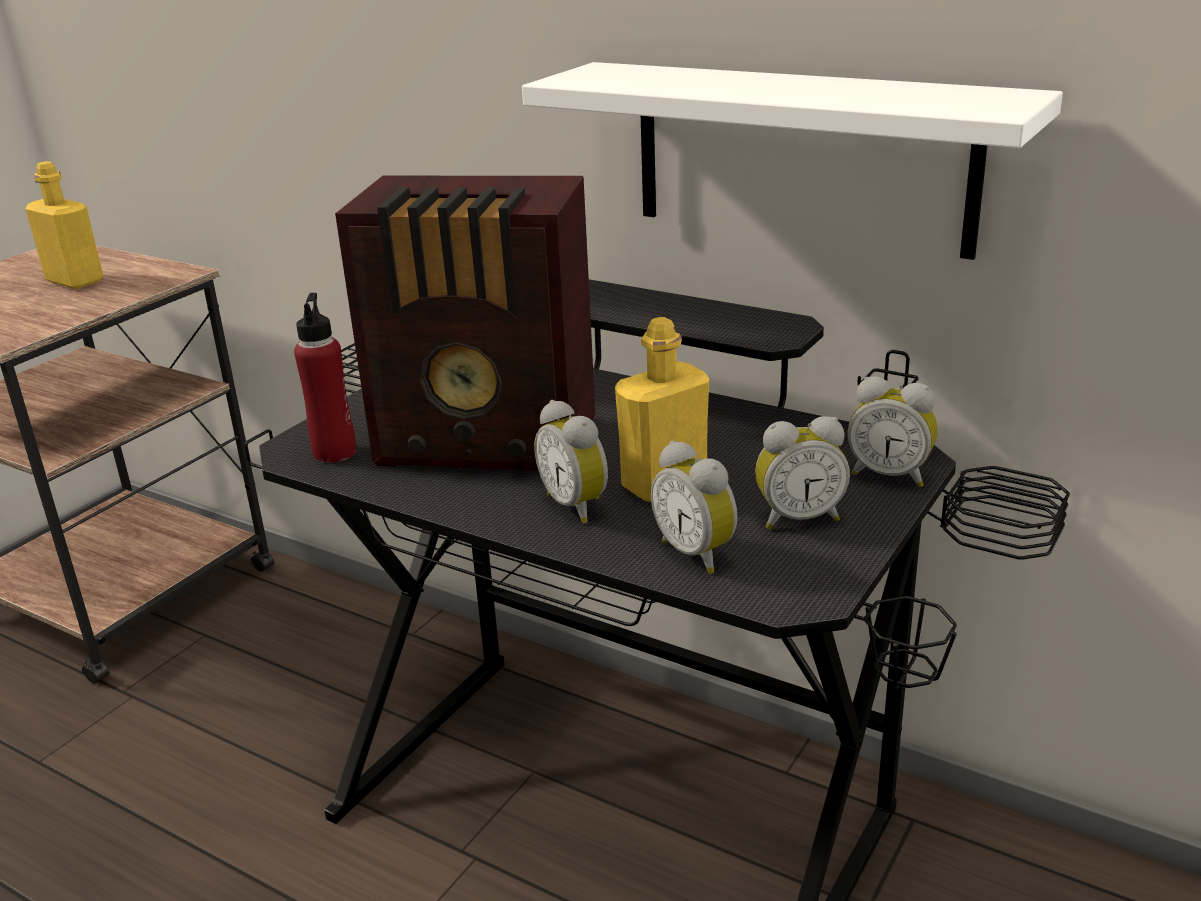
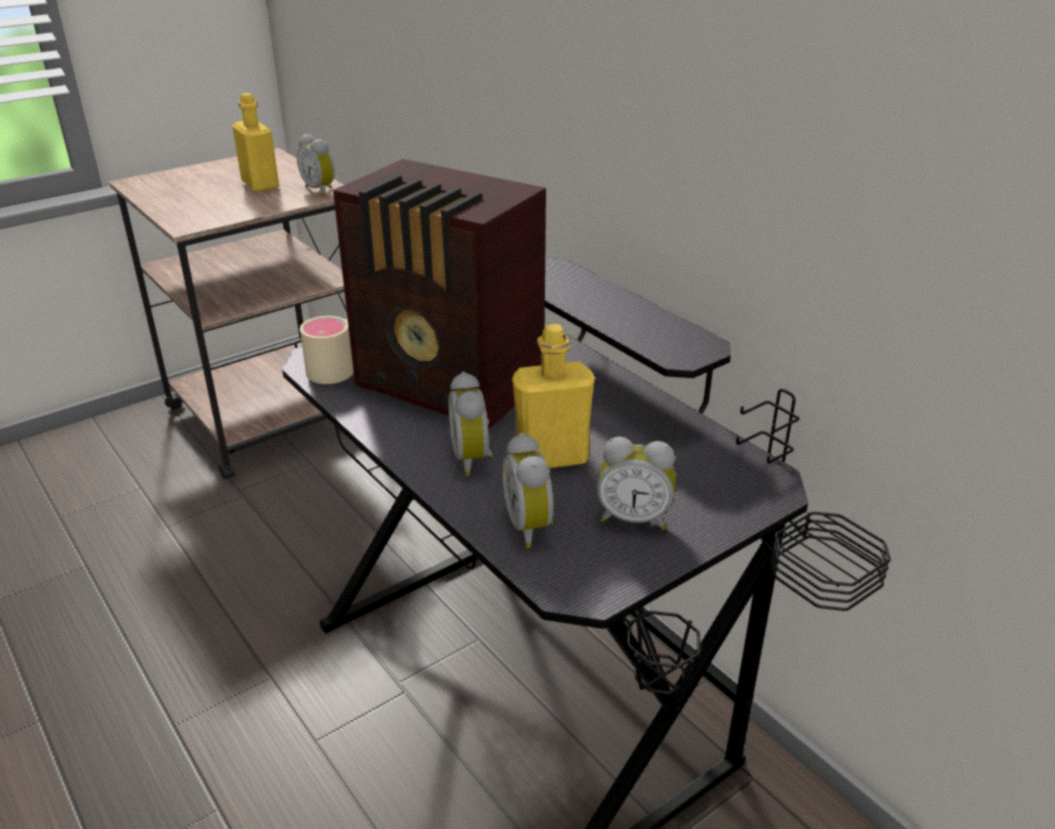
camera: 20 degrees right, 5 degrees up
red bottle [294,293,356,463] -> beige mug [300,316,354,384]
white shelf [522,62,1063,260] -> none
alarm clock [848,376,938,487] -> alarm clock moved to [297,134,335,196]

